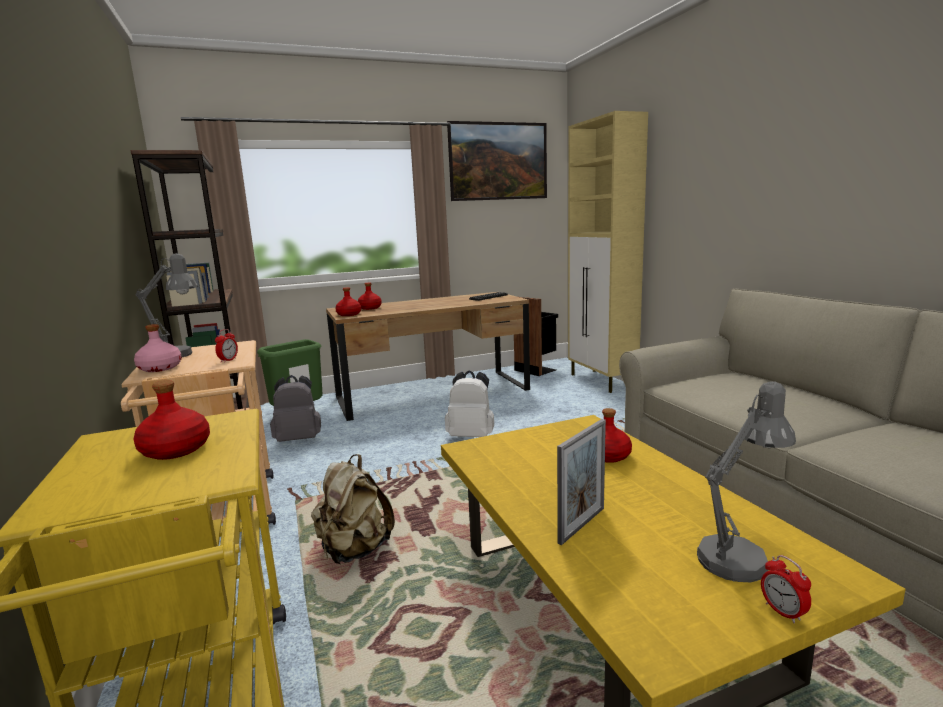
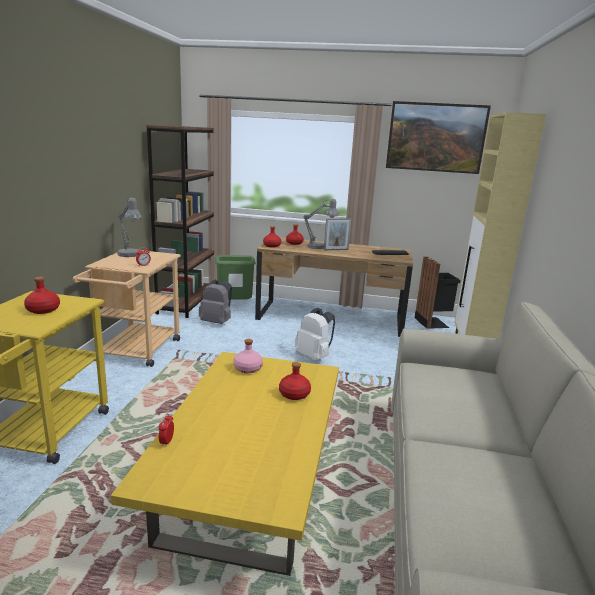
camera: 30 degrees right, 5 degrees up
pink bottle [134,324,182,372] -> pink bottle moved to [233,339,263,373]
beige backpack [311,454,395,564] -> none
picture frame [557,419,606,545] -> picture frame moved to [324,218,351,250]
grey table lamp [697,381,796,582] -> grey table lamp moved to [304,199,339,249]
alarm clock [761,555,811,623] -> alarm clock moved to [158,413,174,446]

